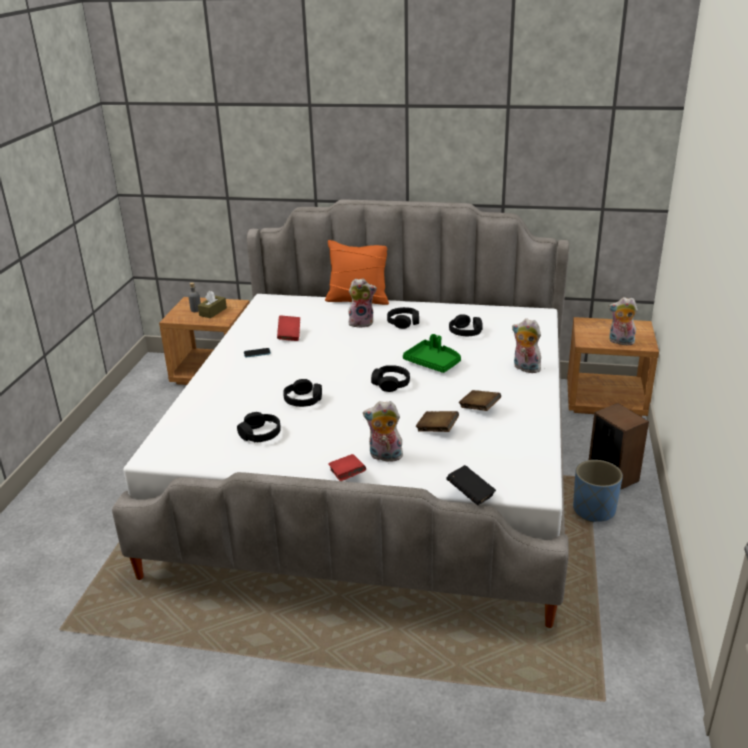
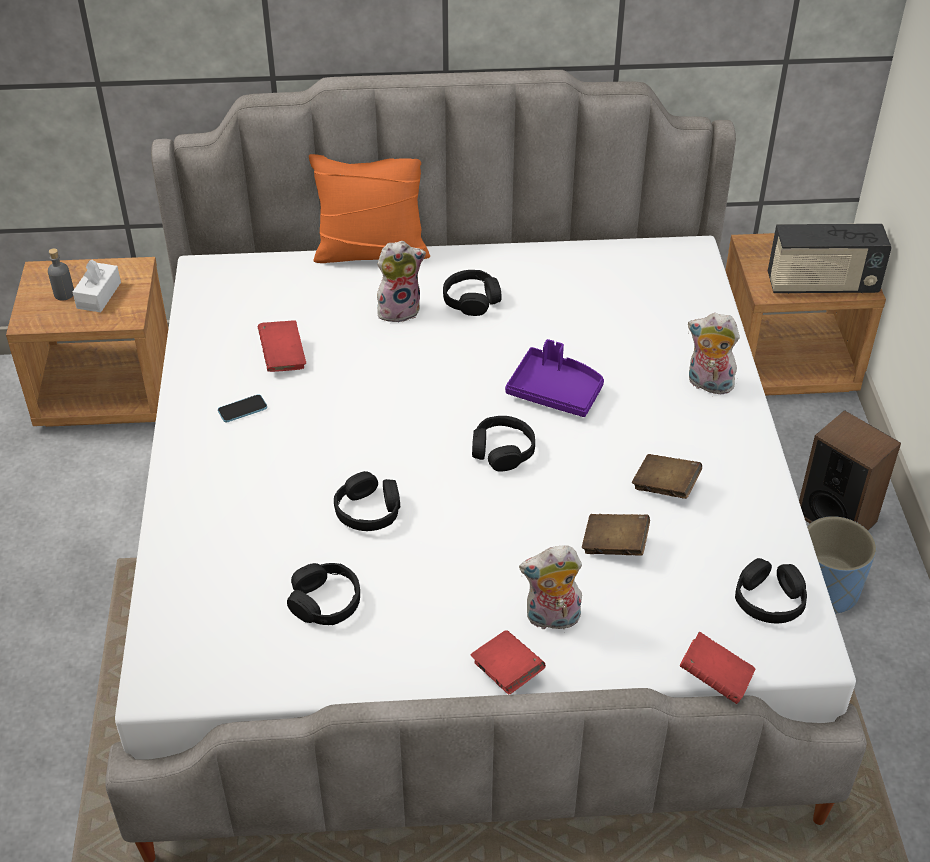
camera: 15 degrees left, 15 degrees up
brown tissue box [198,291,227,318] -> white tissue box [73,259,121,312]
green tray [403,334,461,373] -> purple tray [505,339,604,417]
black book [446,465,496,505] -> red book [680,632,755,704]
black headphones [449,314,483,336] -> black headphones moved to [735,558,807,623]
plush toy [609,297,638,345] -> radio [768,224,892,294]

